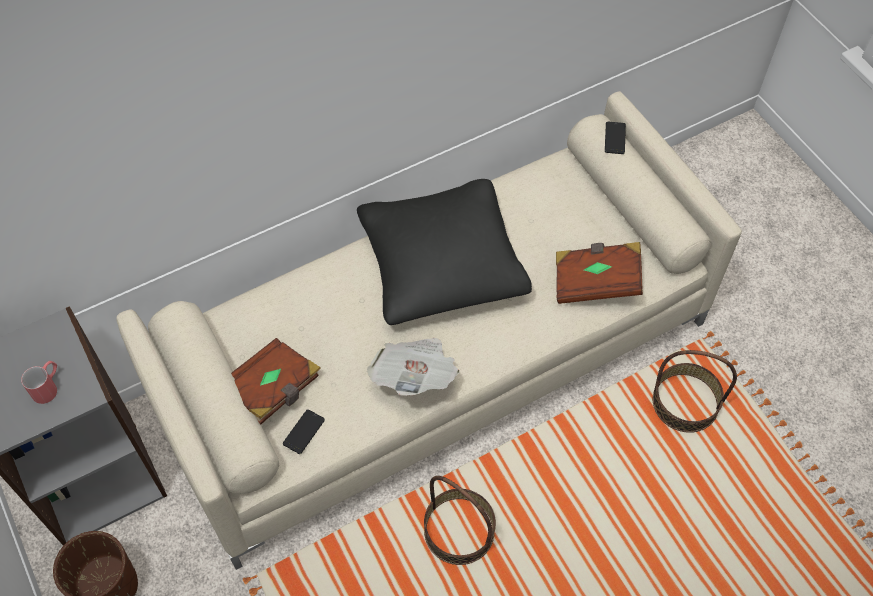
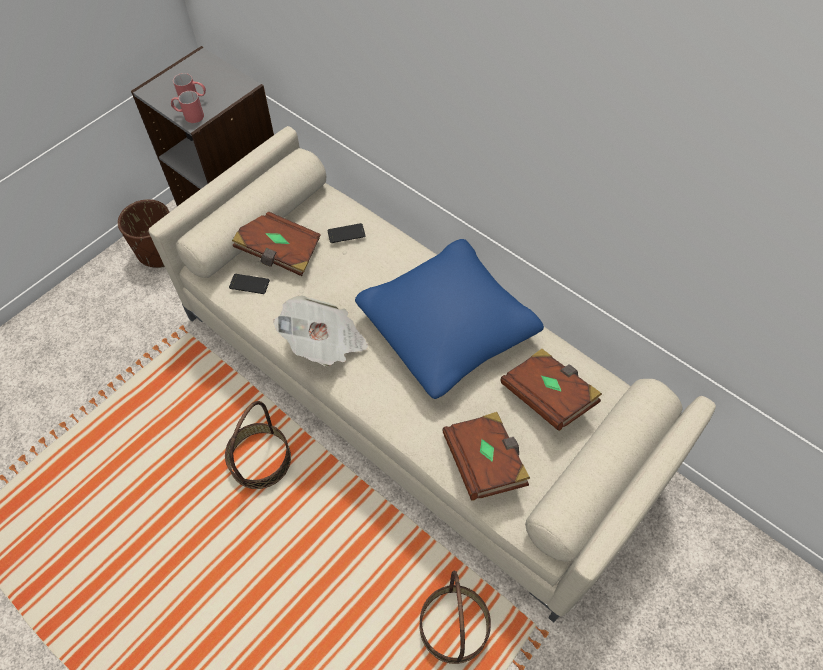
camera: 70 degrees right, 0 degrees up
black pillow [357,179,532,325] -> blue pillow [355,239,544,399]
phone [605,122,626,154] -> phone moved to [327,223,365,243]
none -> red mug [171,91,204,123]
none -> brown book [501,349,602,431]

